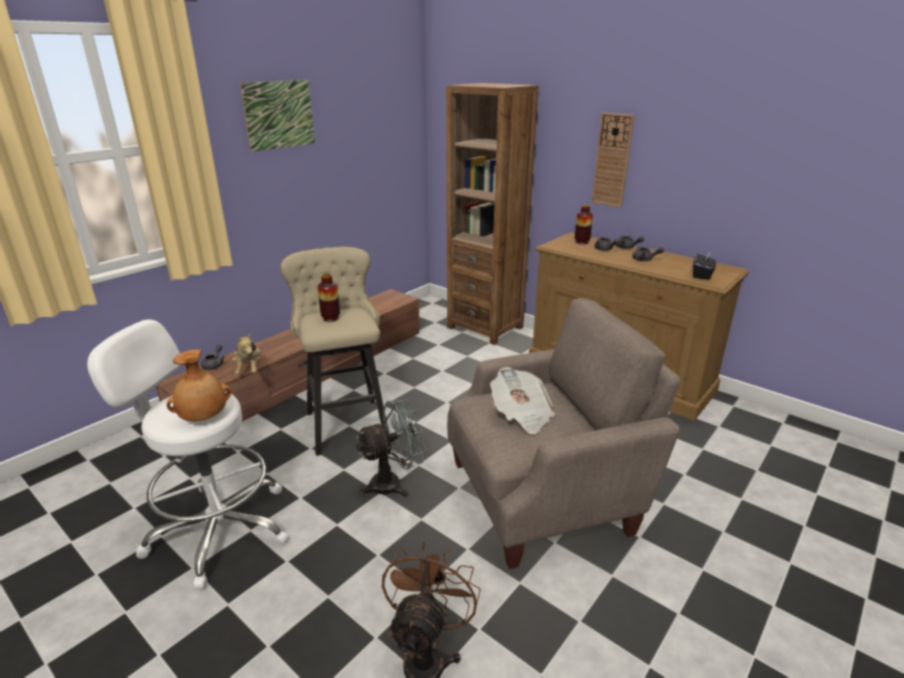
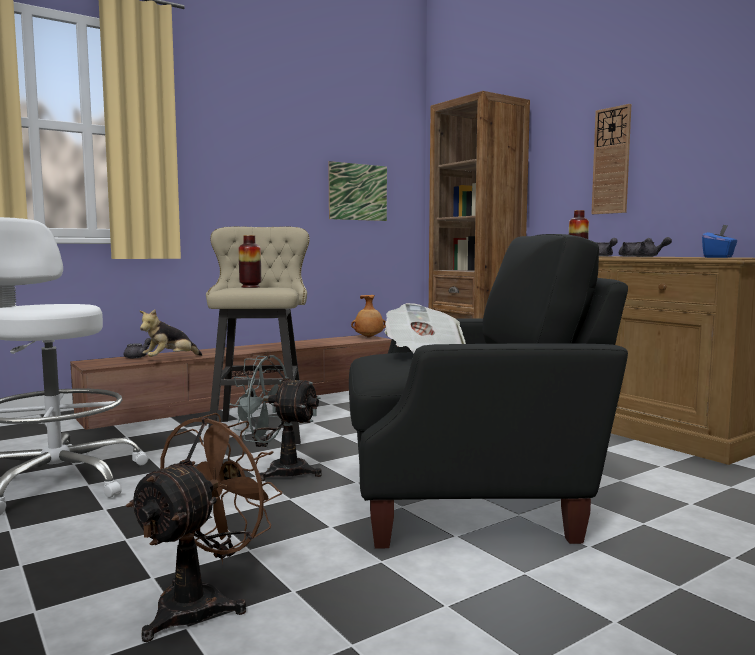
camera: 15 degrees right, 20 degrees down
brown vase [167,349,231,421] -> brown vase moved to [351,295,386,338]
plush toy [232,333,260,374] -> plush toy turned 45 degrees clockwise [140,309,202,357]
picture [240,80,315,152] -> picture moved to [328,161,387,221]
grey fan [356,399,427,497] -> grey fan turned 150 degrees counterclockwise [229,355,322,481]
beige armchair [447,298,680,569] -> black armchair [349,234,628,549]
black tissue box [693,251,716,280] -> blue tissue box [702,224,737,258]

